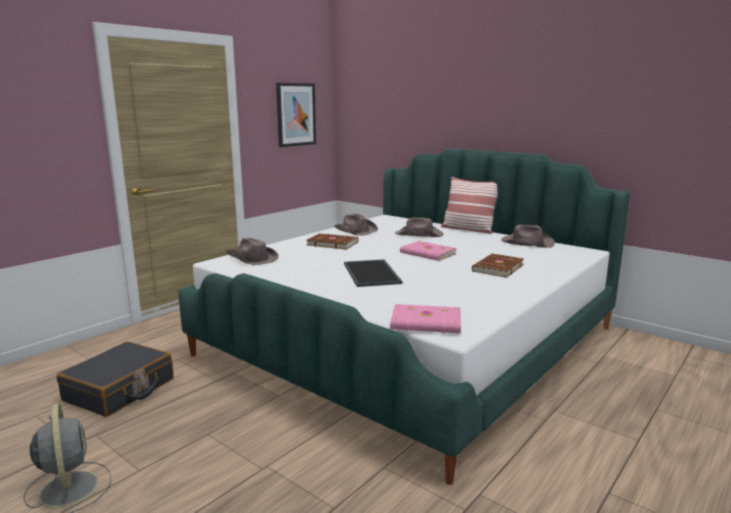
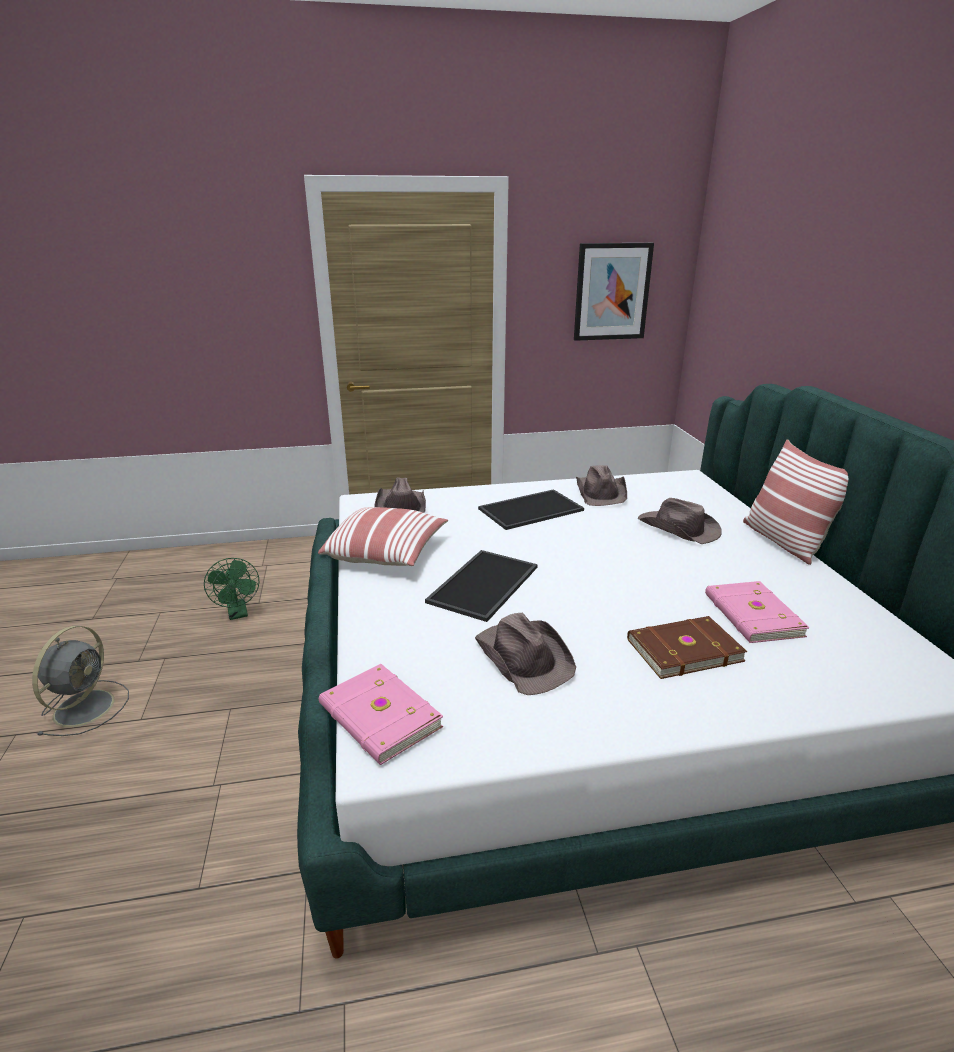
camera: 40 degrees right, 10 degrees up
black suitcase [57,342,174,417] -> green fan [204,558,259,620]
brown book [307,233,359,250] -> tray [478,489,584,530]
pink book [400,241,457,261] -> pink book moved to [705,581,810,643]
brown hat [501,225,555,248] -> brown hat moved to [475,613,576,695]
none -> pillow [318,507,448,566]

